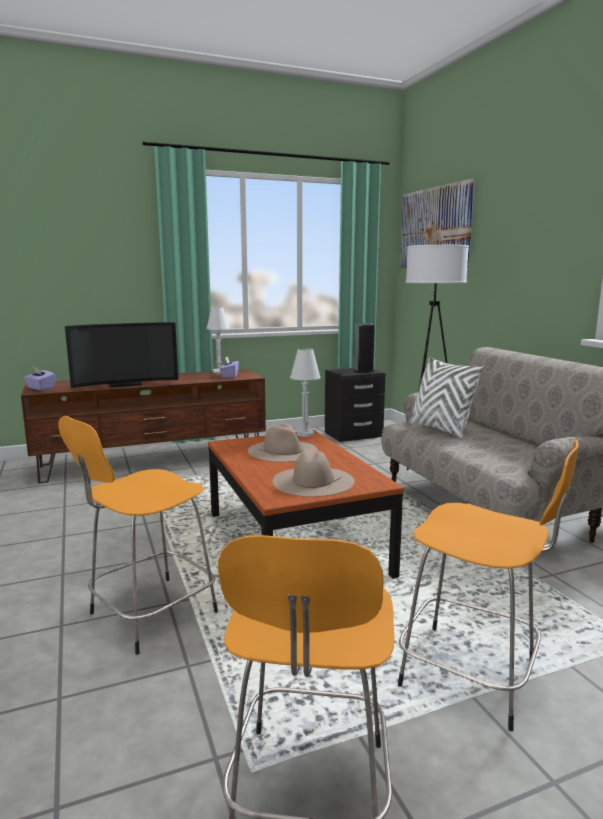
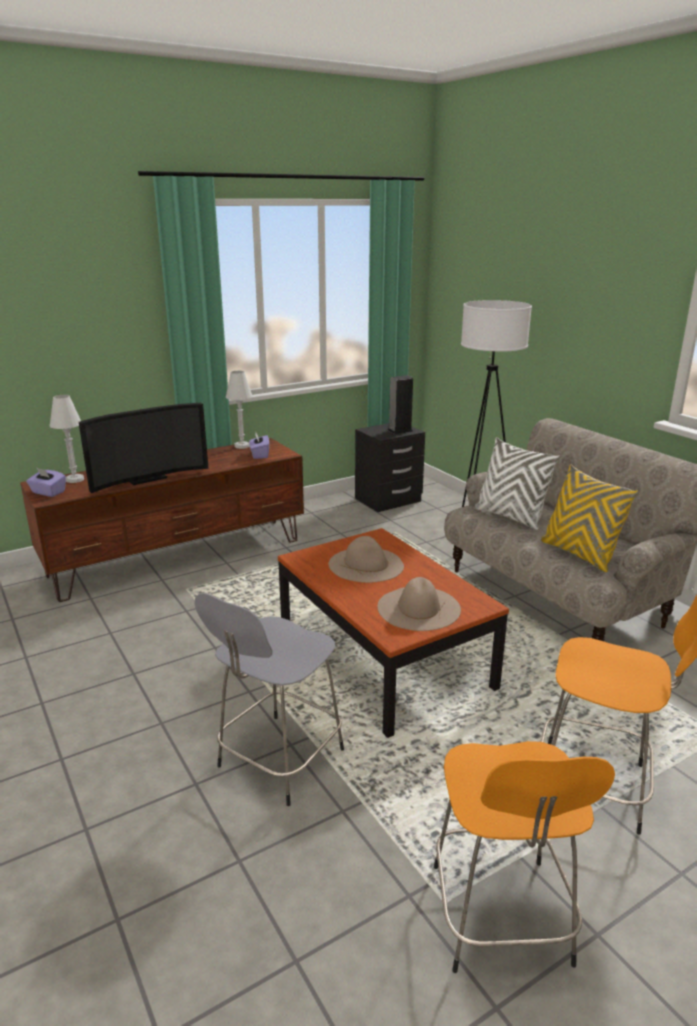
camera: 10 degrees left, 10 degrees up
orange stool [58,416,218,655] -> grey stool [194,593,344,806]
white table lamp [290,348,321,437] -> white table lamp moved to [50,395,84,483]
picture [400,178,475,268] -> none
none -> yellow pillow [541,464,638,572]

